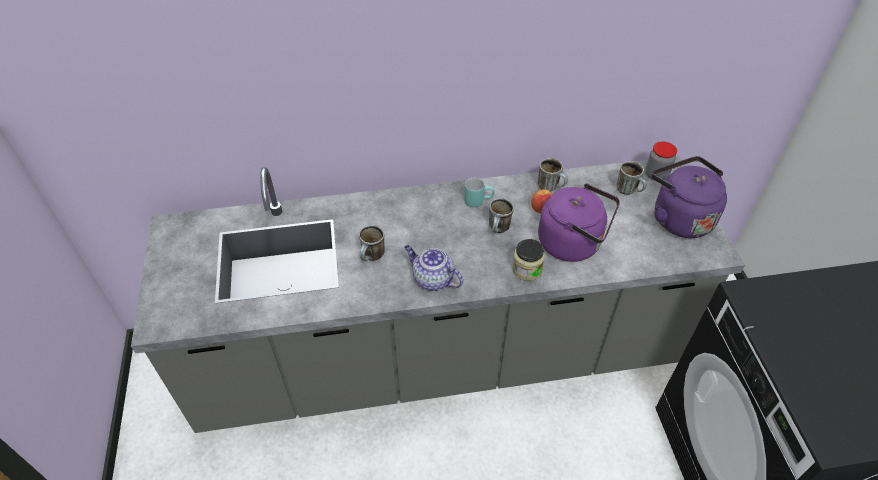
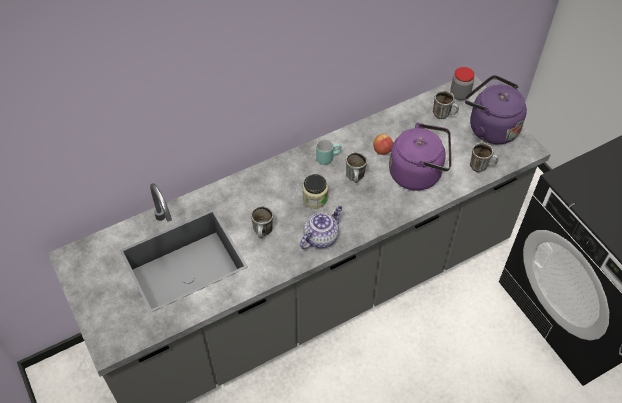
camera: 20 degrees left, 5 degrees up
teapot [404,245,463,291] -> teapot turned 120 degrees clockwise [300,206,342,249]
jar [512,239,545,281] -> jar moved to [303,174,328,209]
mug [538,158,568,191] -> mug moved to [470,142,499,172]

